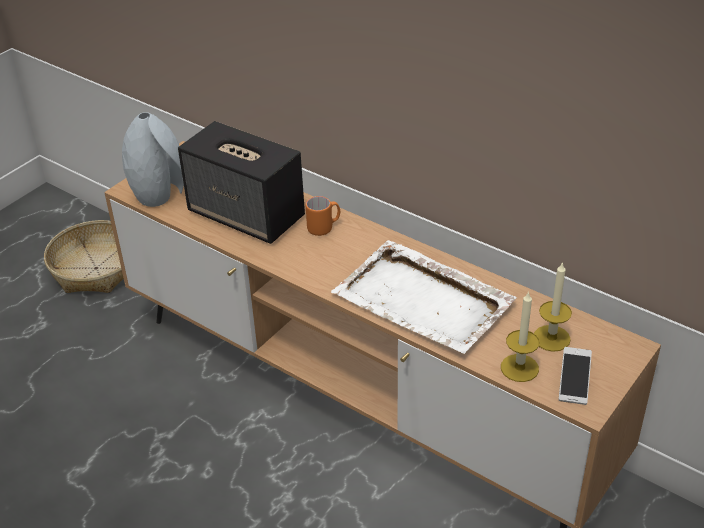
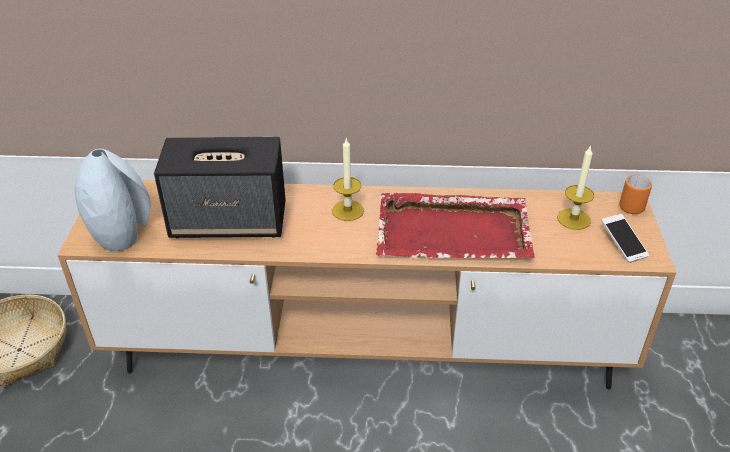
camera: 35 degrees left, 0 degrees up
orange mug [306,196,340,236] -> orange mug moved to [619,175,652,214]
white tray [331,240,517,354] -> red tray [376,193,534,258]
candle [501,291,539,382] -> candle moved to [332,139,364,221]

